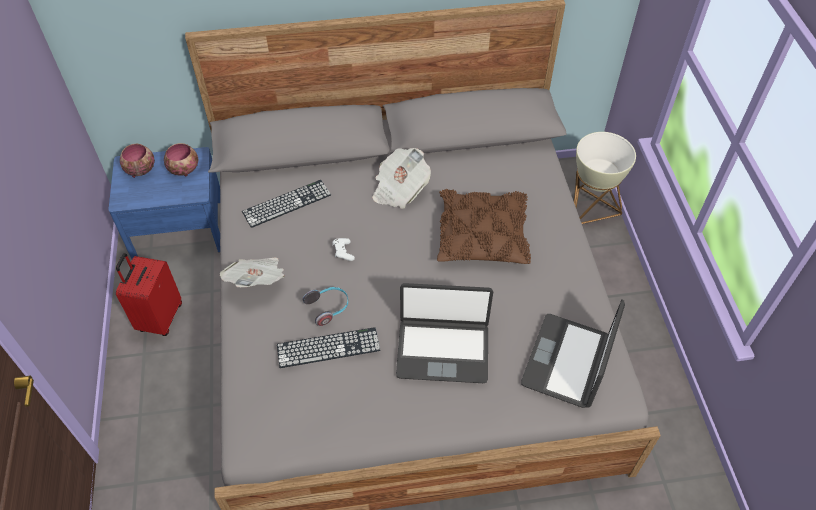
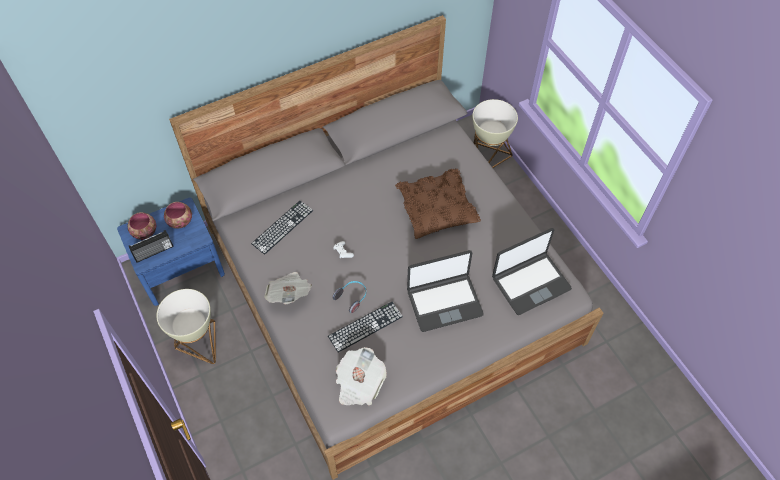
camera: 20 degrees left, 5 degrees up
red suitcase [116,253,182,336] -> planter [156,289,216,364]
newspaper [373,148,431,209] -> newspaper moved to [336,347,387,405]
laptop [521,299,625,408] -> laptop turned 120 degrees counterclockwise [492,228,572,315]
none -> radio [129,230,173,263]

